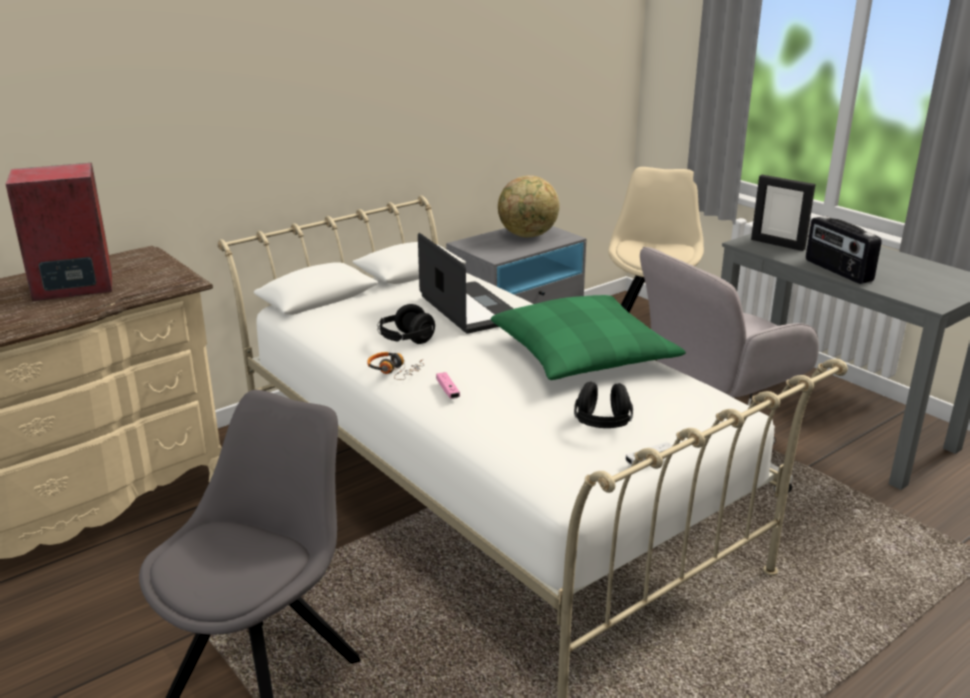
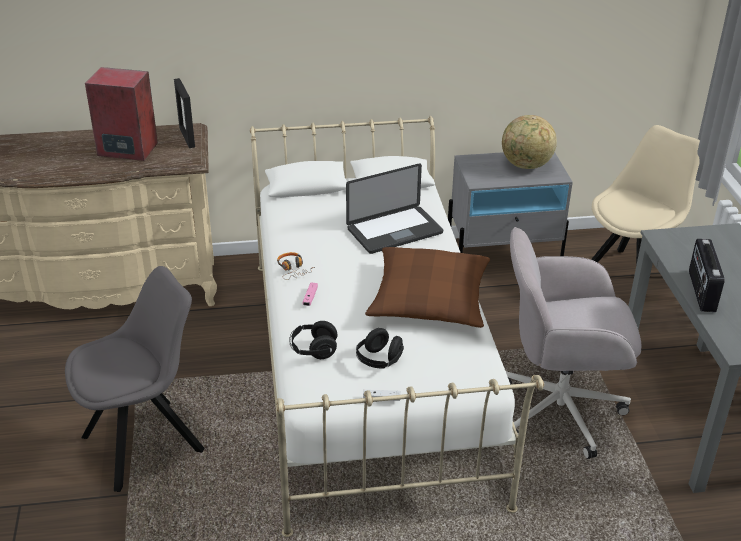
camera: 30 degrees right, 10 degrees up
black headphones [377,304,435,344] -> black headphones moved to [289,321,337,359]
laptop [418,233,514,333] -> laptop turned 60 degrees clockwise [346,163,443,254]
green pillow [491,295,686,380] -> brown pillow [365,247,490,328]
picture frame [751,175,815,251] -> picture frame moved to [174,78,195,148]

